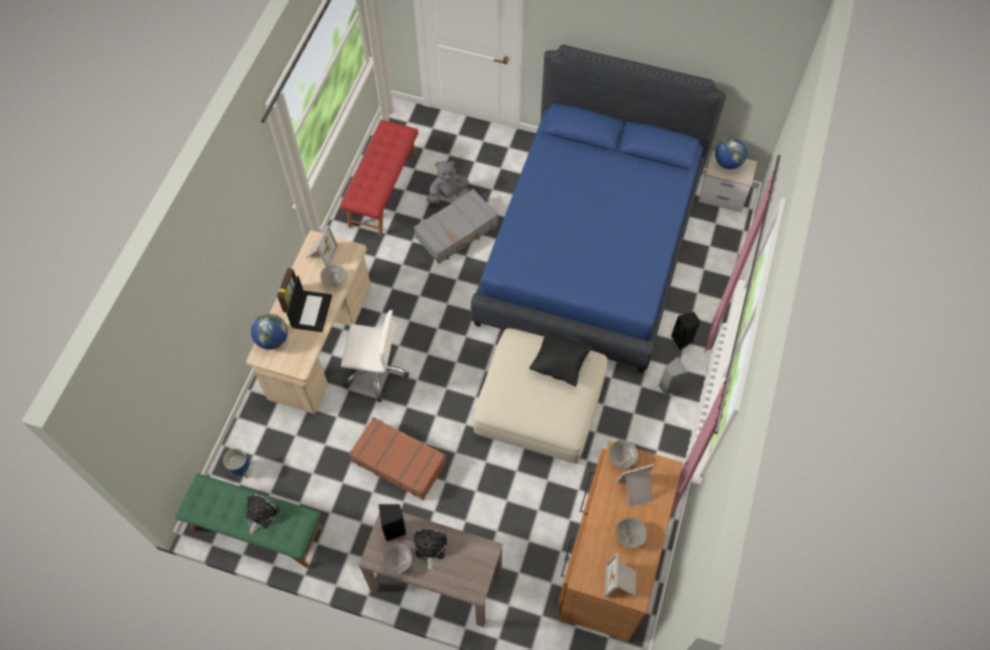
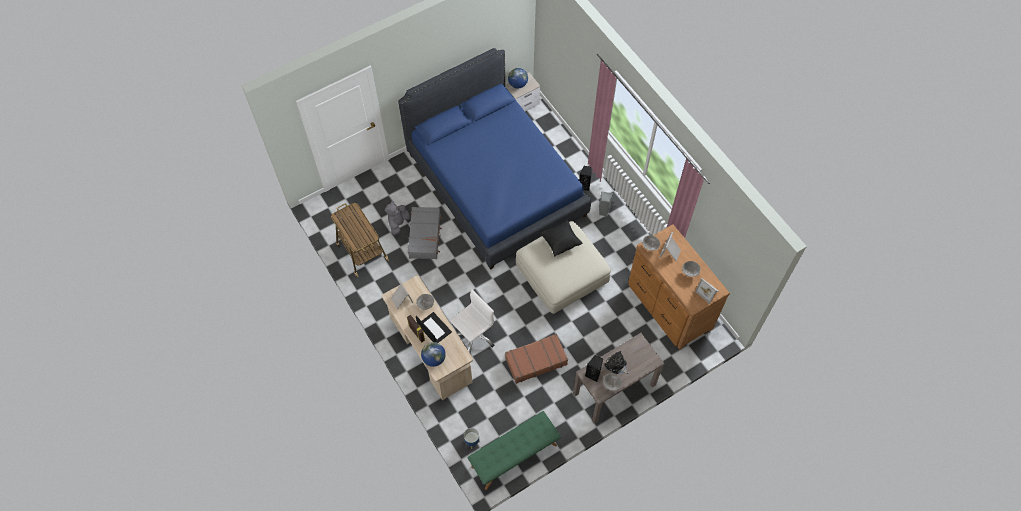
camera: 50 degrees left, 0 degrees up
plush toy [245,494,279,535] -> none
red bench [340,120,418,236] -> cart [331,203,389,277]

